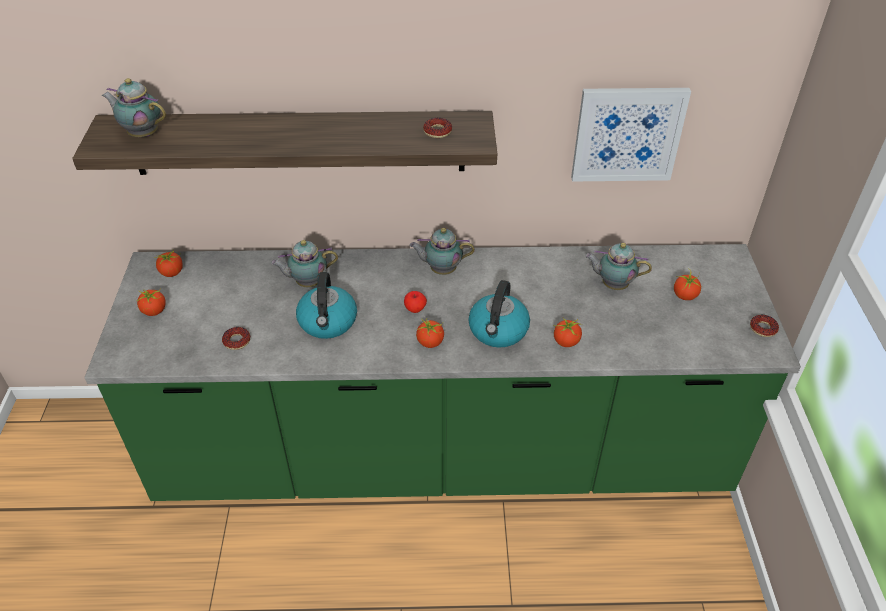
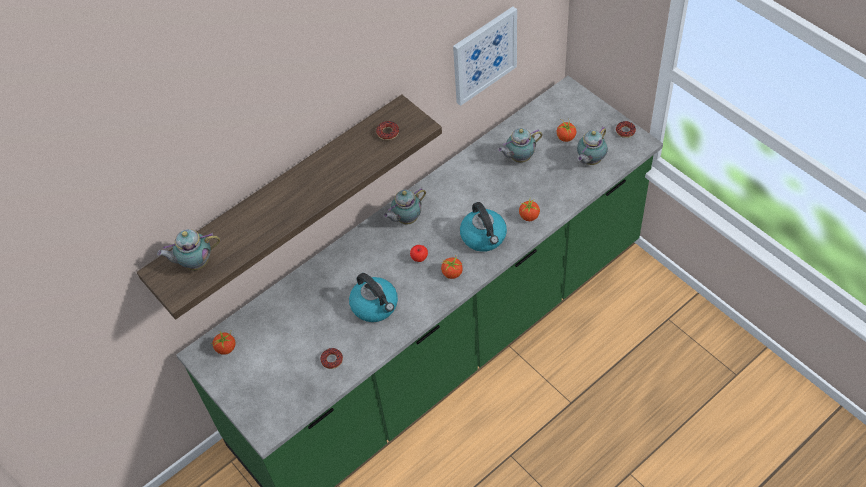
camera: 35 degrees left, 10 degrees up
tomato [137,288,166,316] -> none
teapot [271,240,338,287] -> teapot moved to [577,127,608,165]

